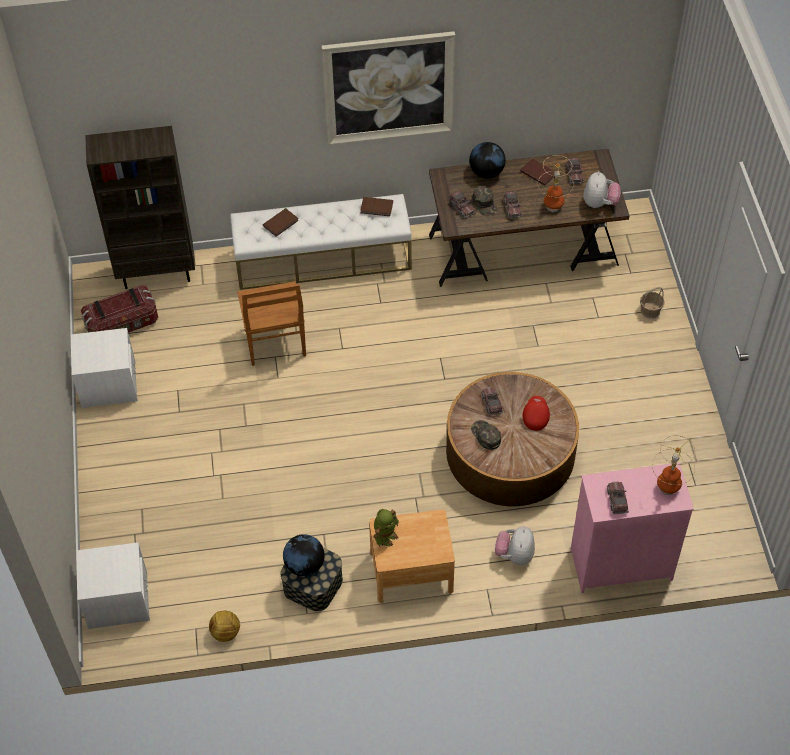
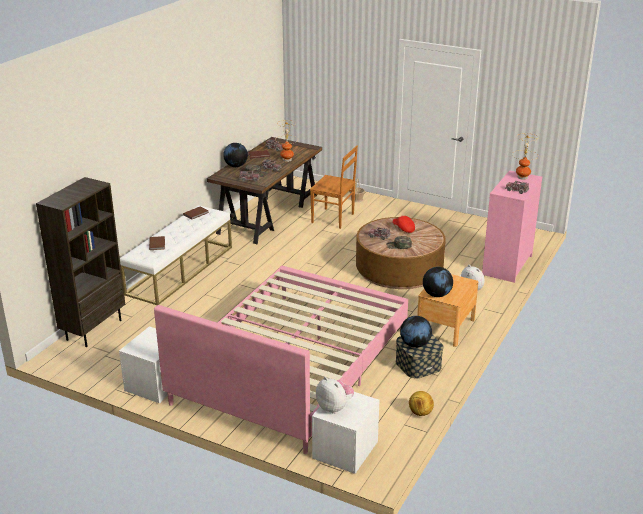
camera: 55 degrees left, 25 degrees down
storage box [81,285,158,333] -> none
brown chair [237,281,306,366] -> brown chair moved to [310,145,358,229]
picture [322,31,455,145] -> none
toy robot [374,509,399,547] -> globe [423,267,453,297]
plush toy [584,171,621,208] -> plush toy moved to [316,377,354,414]
none -> pink bed [154,266,408,454]

